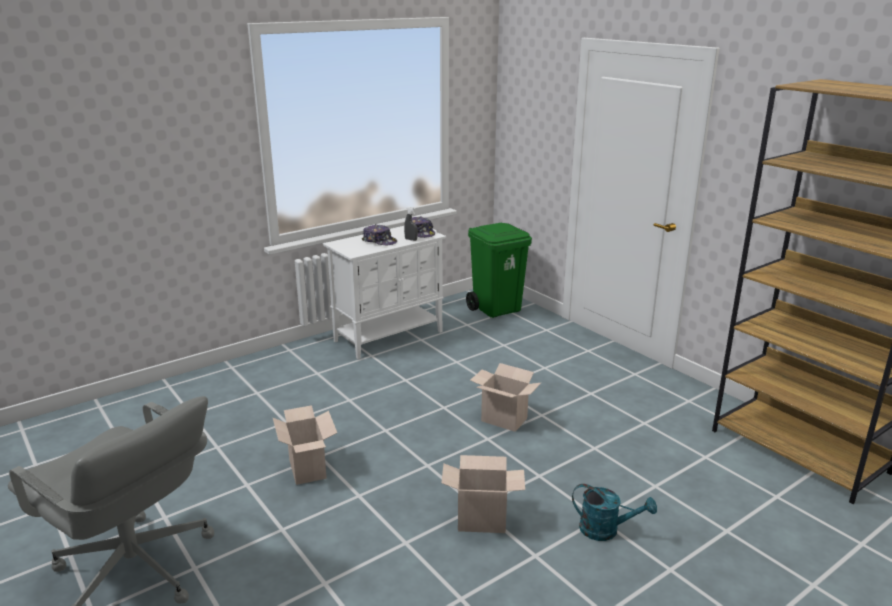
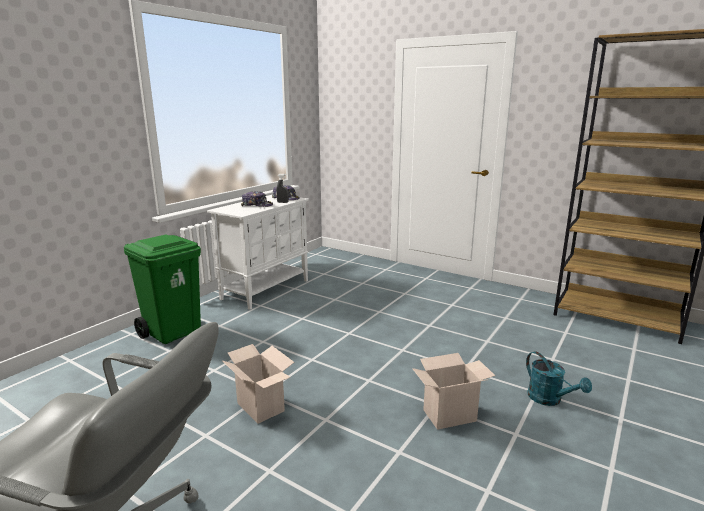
camera: 20 degrees left, 5 degrees down
green trash can [466,223,532,318] -> green trash can moved to [124,235,201,344]
cardboard box [470,363,541,432] -> none
turquoise watering can [572,484,657,541] -> turquoise watering can turned 60 degrees clockwise [526,351,592,406]

